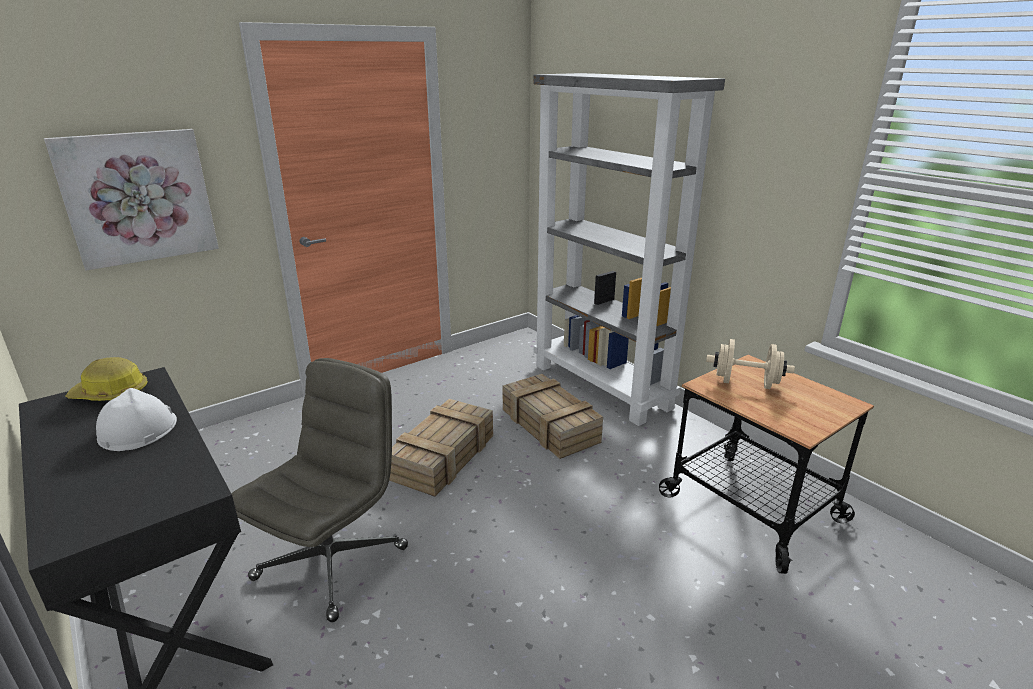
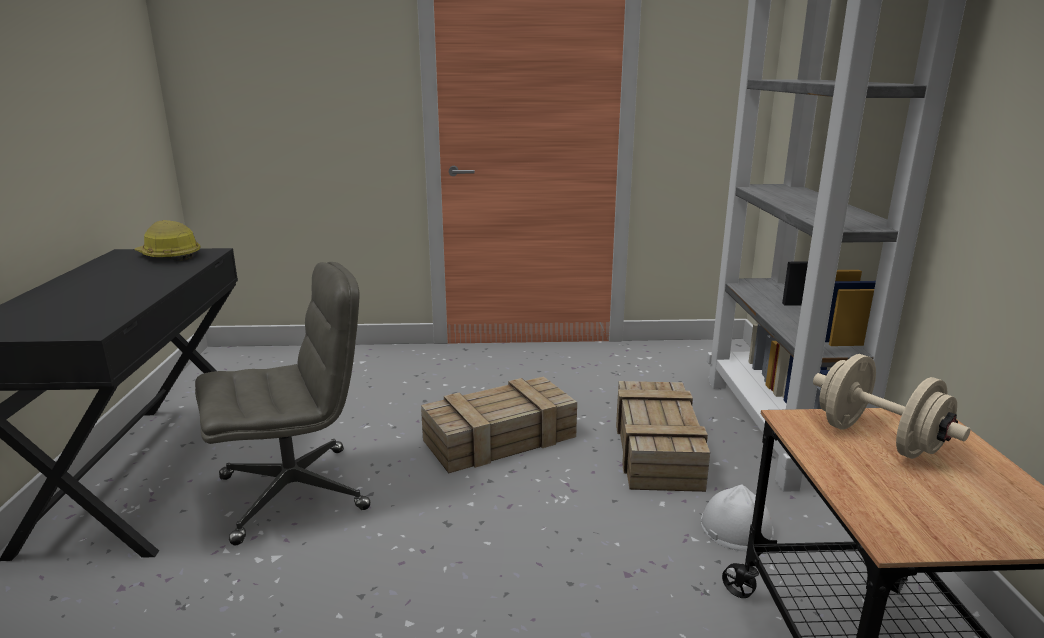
camera: 35 degrees right, 5 degrees down
picture [44,129,219,271] -> none
white hard hat [96,388,177,451] -> white hard hat moved to [701,484,774,551]

